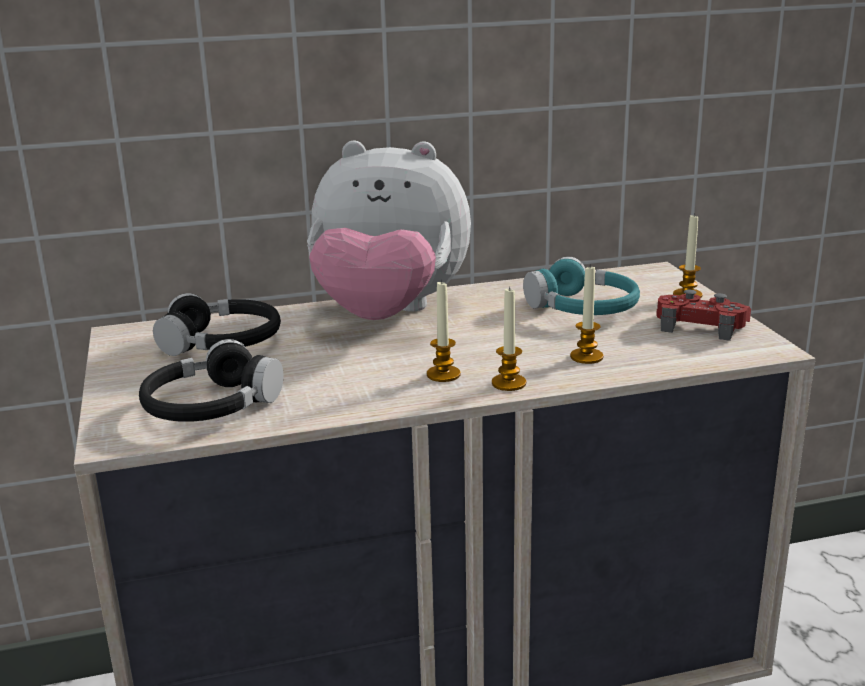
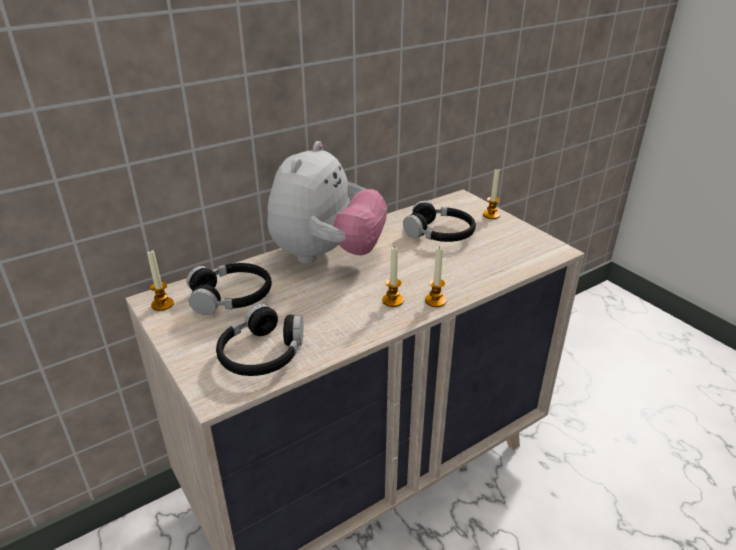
camera: 20 degrees left, 10 degrees up
plush toy [307,141,471,320] -> plush toy turned 60 degrees counterclockwise [267,141,387,264]
turquoise headphones [523,257,640,315] -> black headphones [403,201,476,242]
candle [570,264,604,364] -> candle moved to [147,250,174,311]
red game controller [656,290,751,341] -> none

